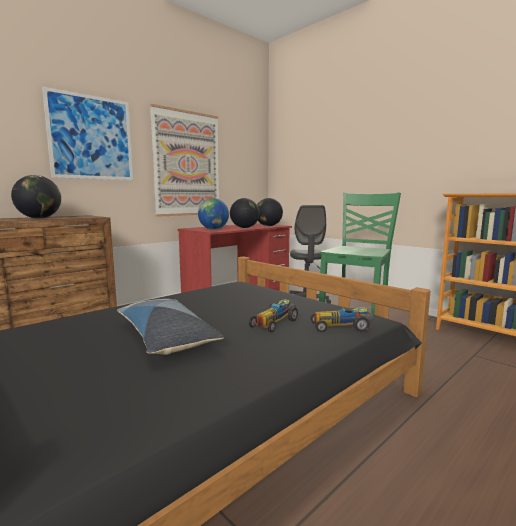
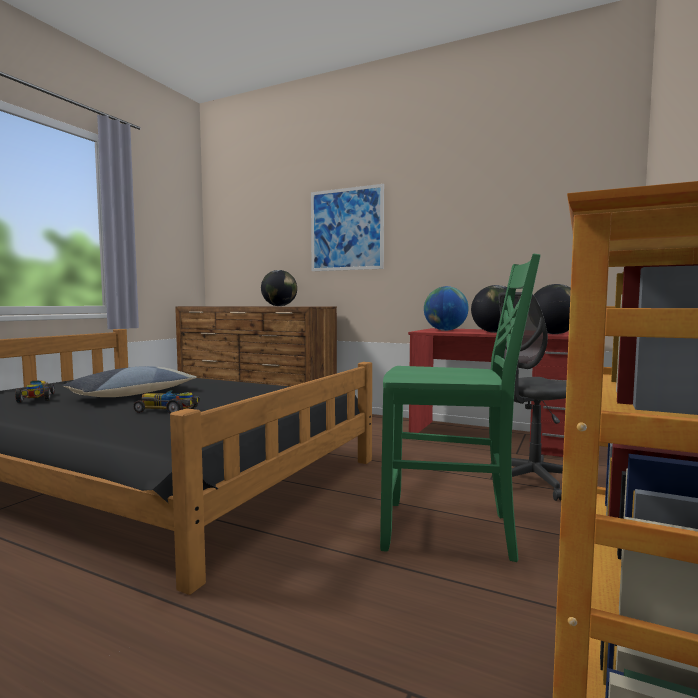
camera: 70 degrees right, 5 degrees down
picture [150,104,219,217] -> none
toy car [311,307,373,332] -> toy car moved to [15,381,55,403]

